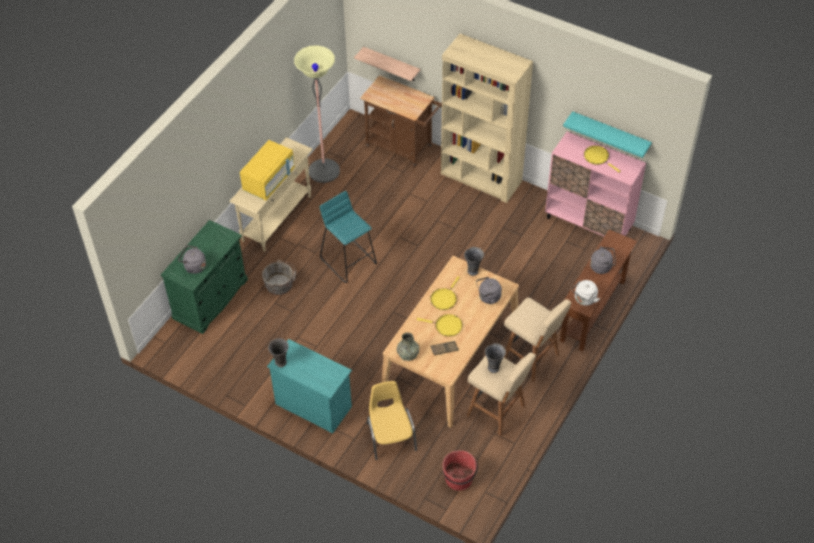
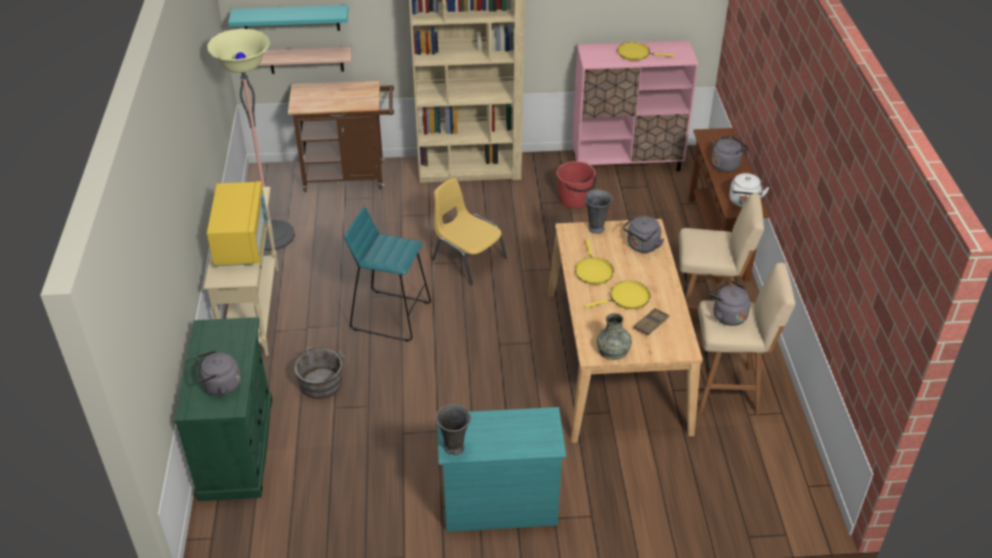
camera: 35 degrees left, 10 degrees down
yellow chair [367,381,417,460] -> yellow chair moved to [432,178,507,285]
red bucket [442,450,478,491] -> red bucket moved to [557,161,596,208]
grey vase [485,343,506,373] -> grey kettle [709,280,751,326]
turquoise shelf [563,111,652,158] -> turquoise shelf moved to [228,5,348,31]

